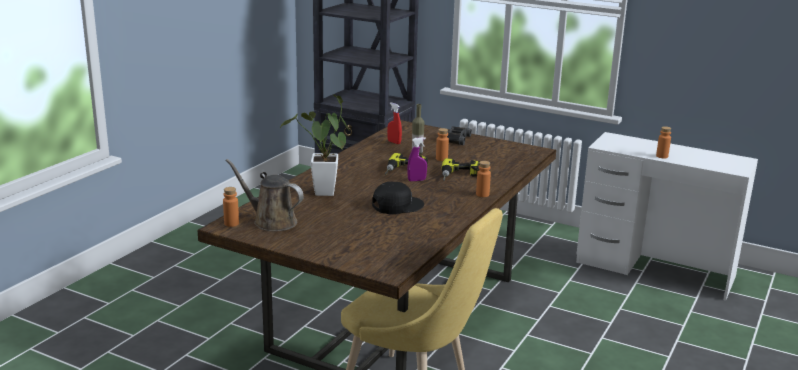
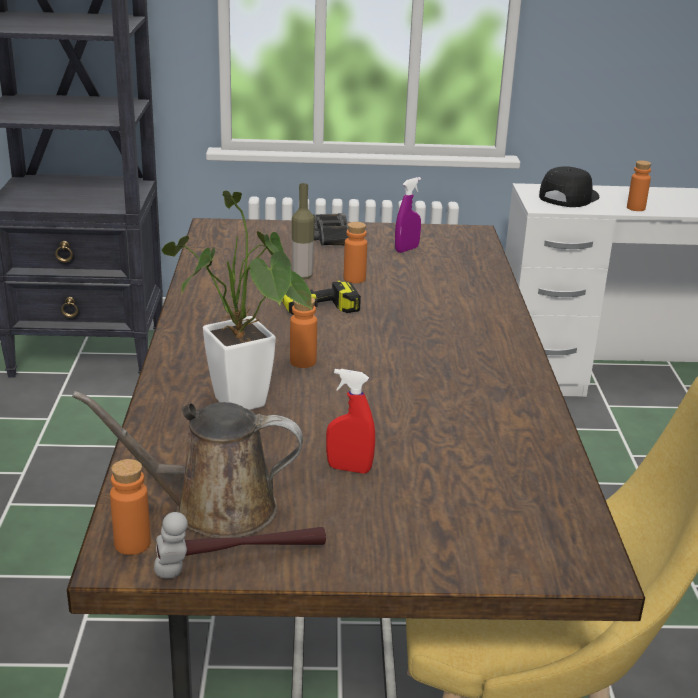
camera: 30 degrees left, 5 degrees up
black cap [372,182,424,214] -> black cap moved to [539,166,599,207]
red spray bottle [387,102,402,144] -> red spray bottle moved to [326,369,375,474]
purple spray bottle [407,137,427,181] -> purple spray bottle moved to [395,177,421,253]
power drill [442,158,480,181] -> none
orange bottle [476,161,491,197] -> orange bottle moved to [290,297,317,368]
none -> hammer [154,512,326,579]

